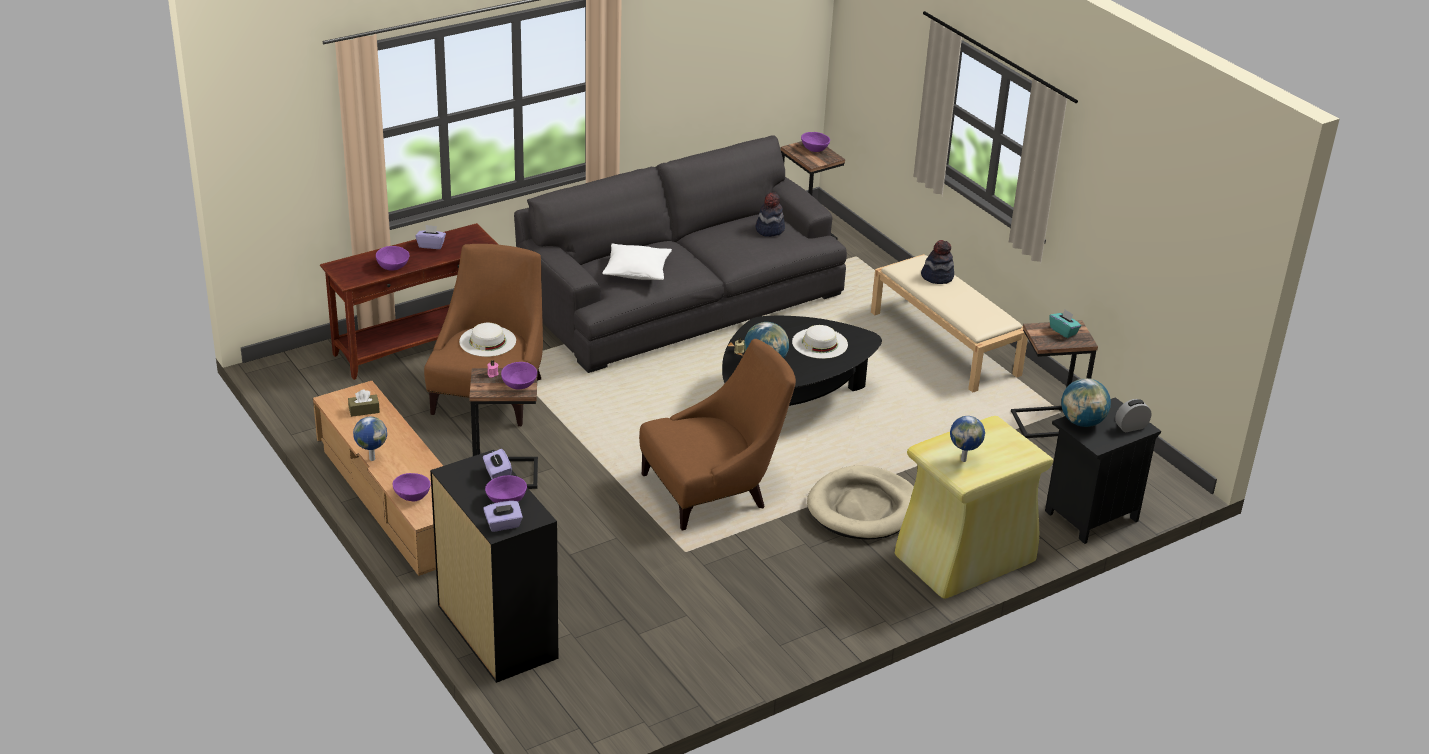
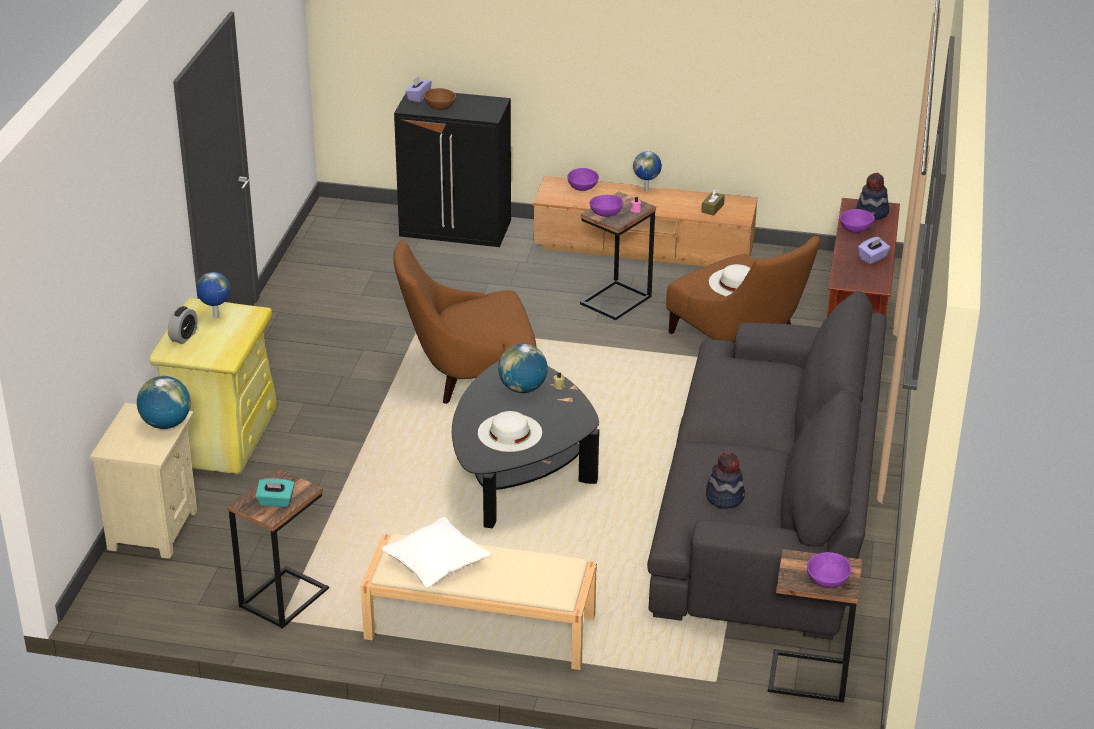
camera: 135 degrees right, 0 degrees up
purple tissue box [483,449,512,479] -> none
purple bowl [485,475,527,503] -> brown bowl [424,88,456,110]
white pillow [602,244,672,280] -> white pillow moved to [381,517,491,588]
brown armchair [639,339,796,531] -> brown armchair turned 60 degrees clockwise [393,240,537,404]
beige dog bed [807,466,914,540] -> none
hat [921,240,954,284] -> hat moved to [856,172,889,220]
black nightstand [1045,397,1161,544] -> beige nightstand [90,403,197,559]
alarm clock [1115,399,1152,432] -> alarm clock moved to [168,306,198,344]

